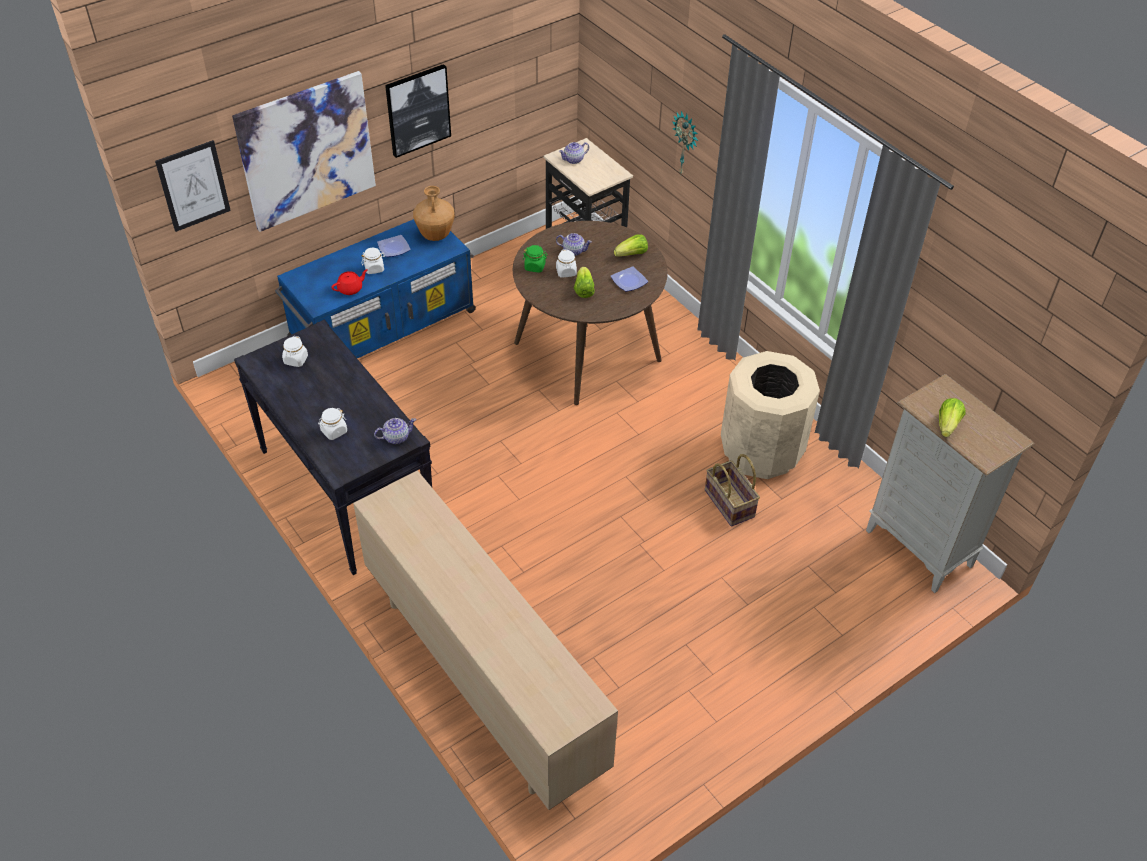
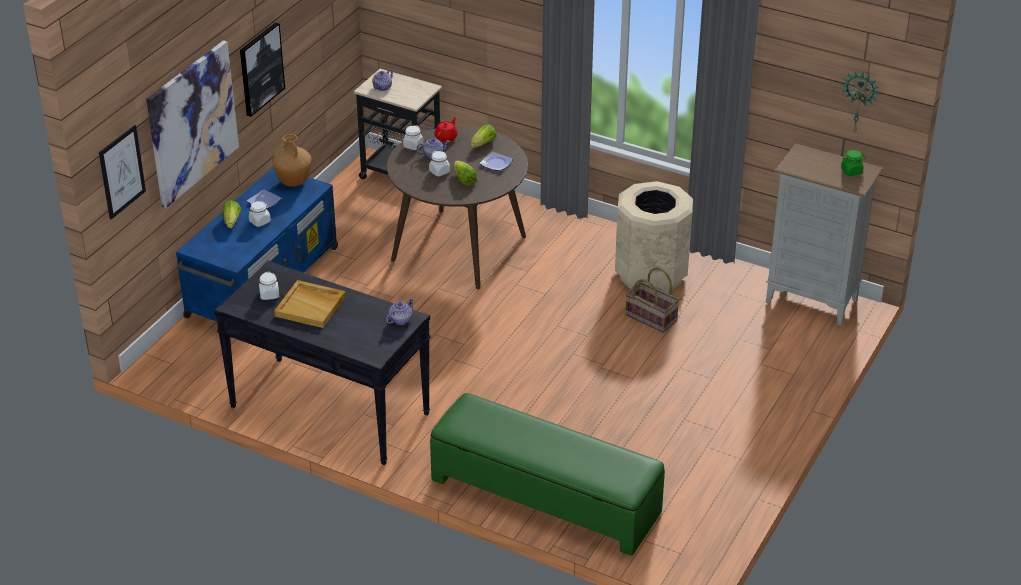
camera: 25 degrees left, 10 degrees down
white jar [318,408,347,440] -> white jar moved to [403,125,424,150]
red teapot [331,269,368,295] -> red teapot moved to [435,117,458,142]
beige cabinet [353,470,618,810] -> green bench [430,393,665,556]
green jar [523,245,548,273] -> green jar moved to [841,150,865,176]
wall clock [672,111,698,174] -> wall clock moved to [842,72,879,133]
lettuce [939,398,966,437] -> lettuce moved to [223,200,242,228]
none -> beige tray [274,280,346,328]

